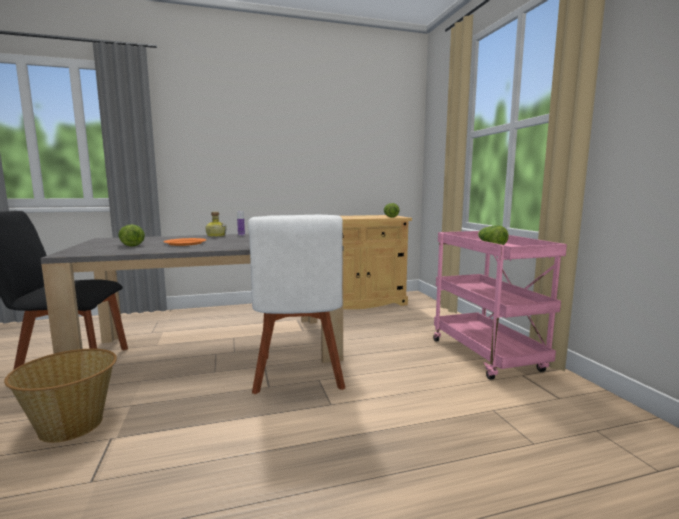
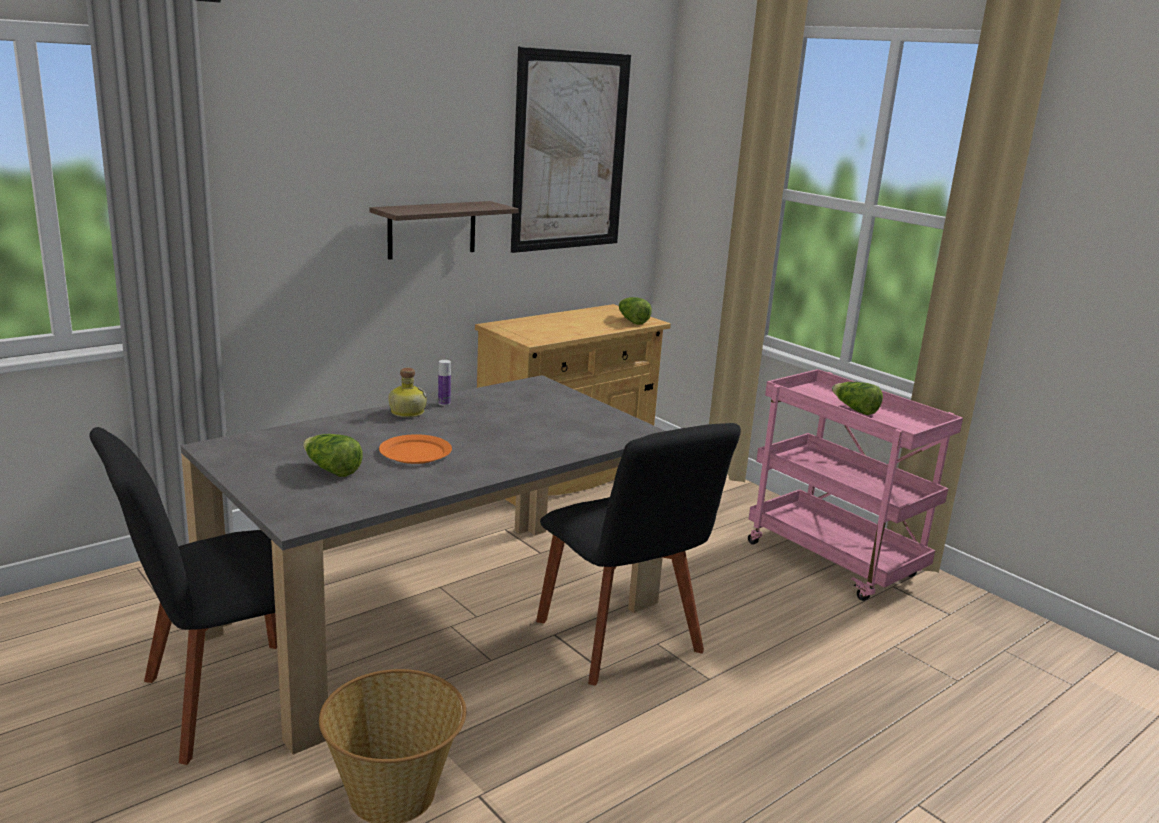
camera: 25 degrees left, 10 degrees up
white chair [248,215,345,394] -> black chair [536,423,741,686]
none -> shelf [369,201,518,260]
none -> picture [511,47,631,253]

